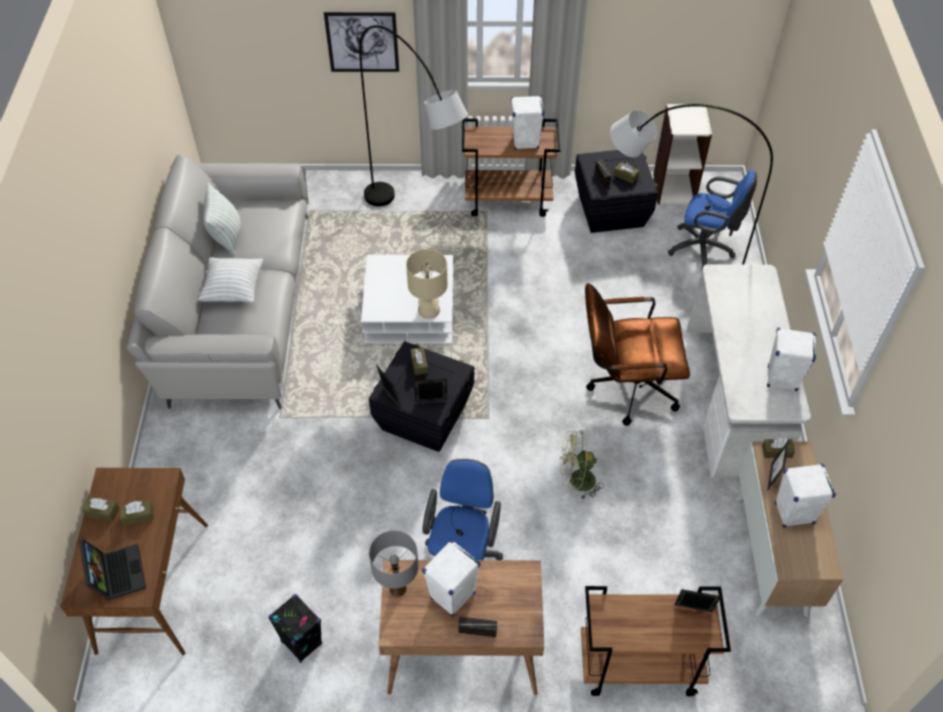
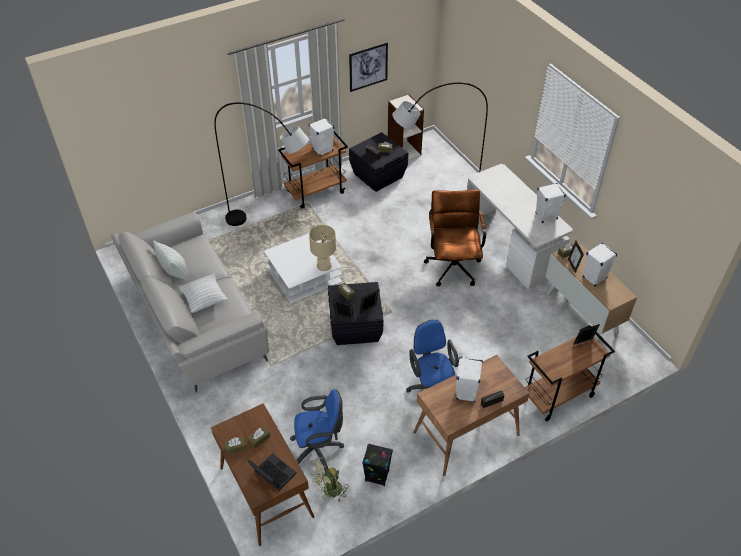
camera: 30 degrees left, 5 degrees down
picture [324,12,399,72] -> picture moved to [349,42,388,92]
grey table lamp [369,531,419,597] -> none
green fan [560,430,604,500] -> green fan moved to [309,457,348,502]
brown office chair [585,283,690,426] -> brown office chair turned 120 degrees clockwise [423,190,486,287]
blue office chair [668,170,757,271] -> blue office chair moved to [290,389,344,472]

